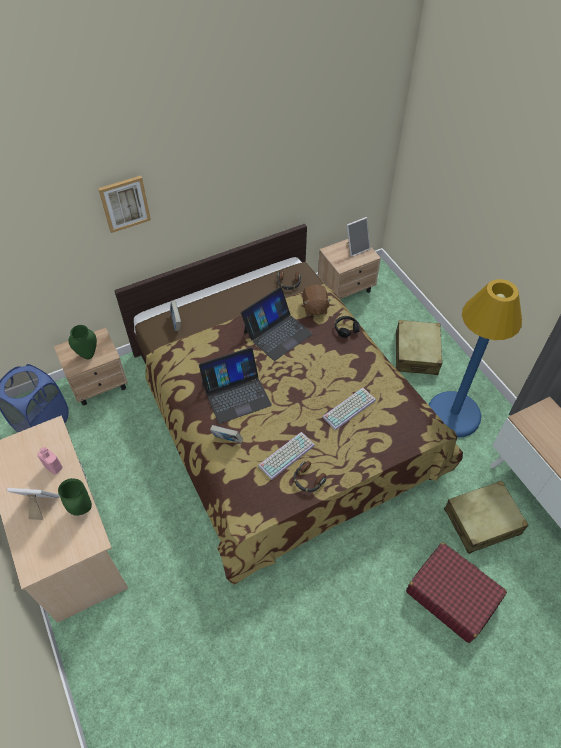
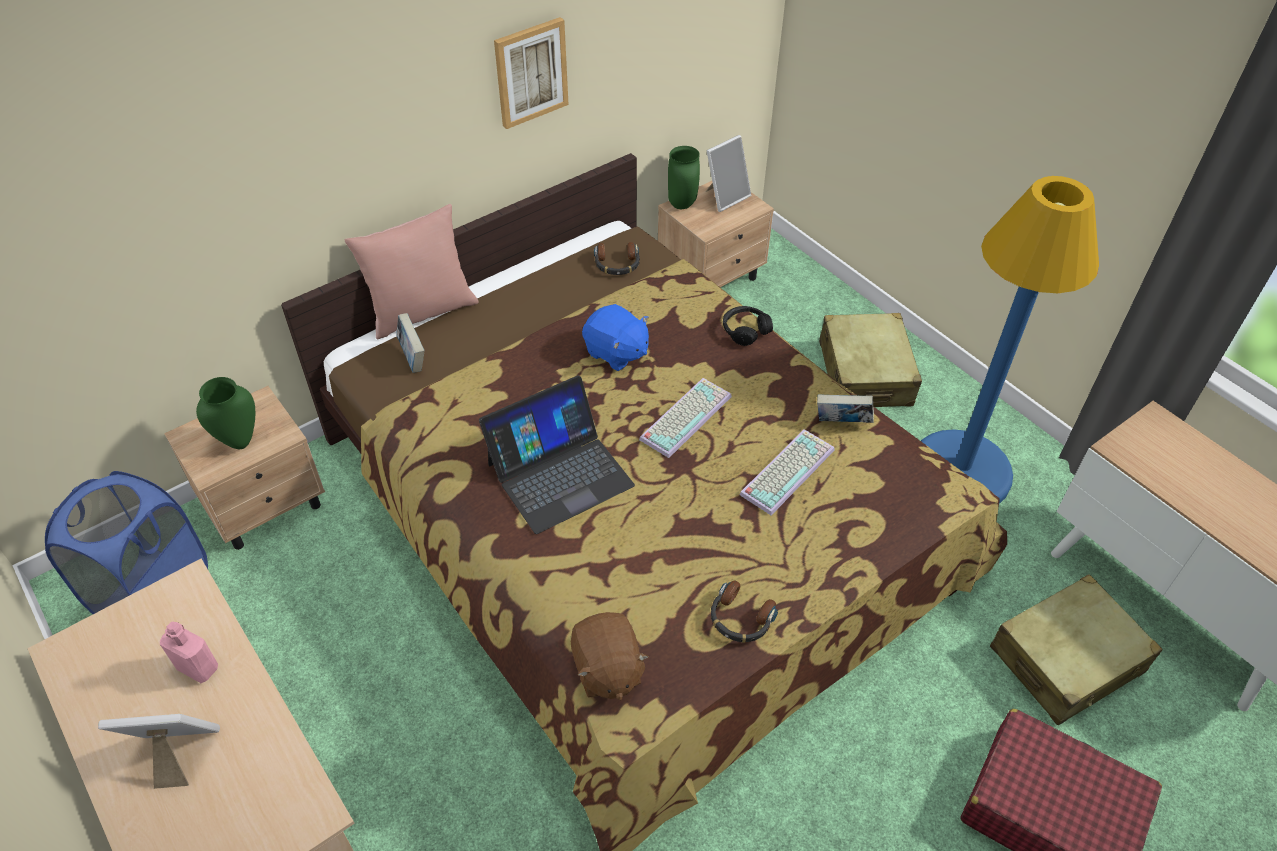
camera: 10 degrees left, 5 degrees down
green vase [58,478,92,516] -> green vase moved to [668,146,700,209]
picture [98,175,151,233] -> picture moved to [494,17,569,129]
book [210,425,243,443] -> book moved to [817,394,874,423]
laptop [241,287,313,361] -> blue plush toy [582,304,649,371]
keyboard [258,432,315,480] -> keyboard moved to [639,378,732,458]
brown plush toy [302,285,331,316] -> brown plush toy moved to [571,612,649,700]
none -> pink pillow [345,204,479,339]

